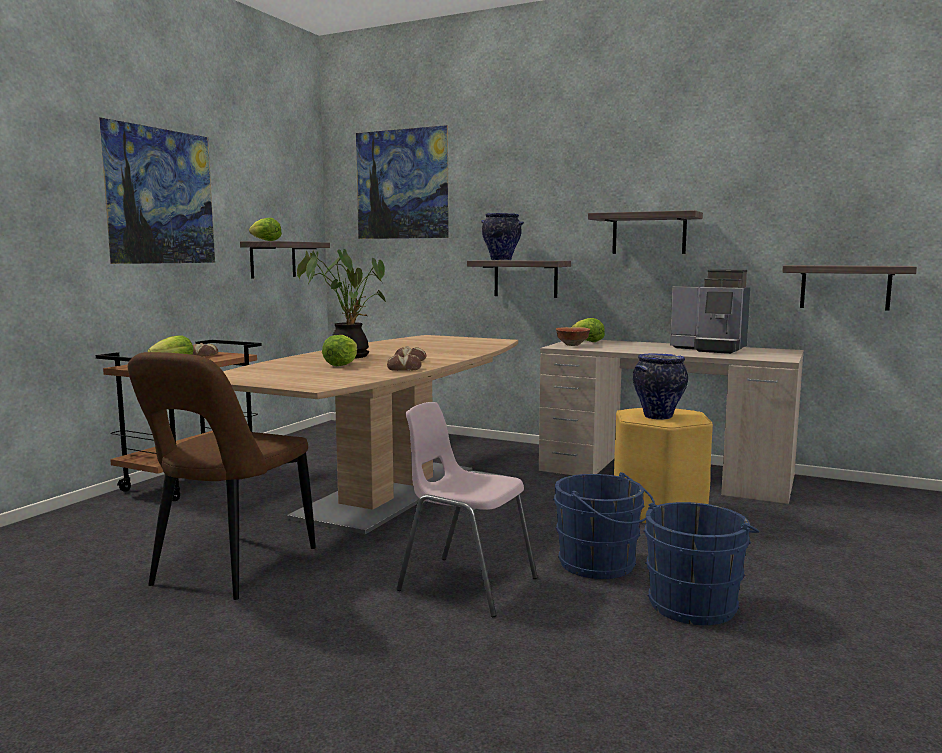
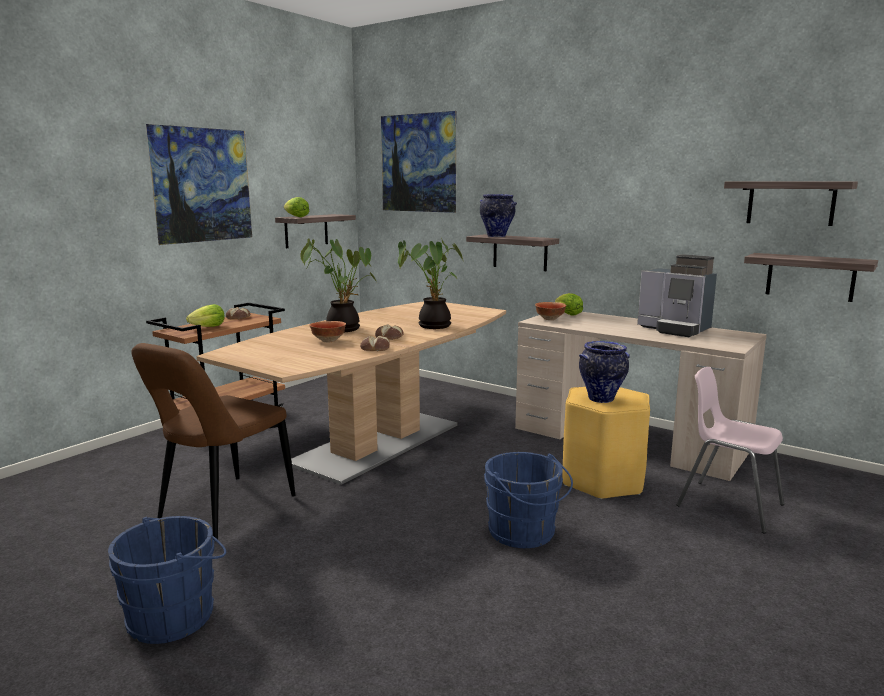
camera: 10 degrees right, 5 degrees up
lettuce [322,335,357,366] -> bowl [309,321,346,342]
pink chair [396,402,538,618] -> pink chair moved to [676,367,784,533]
shelf [588,210,703,254] -> shelf moved to [724,181,858,226]
blue bucket [643,502,760,625] -> blue bucket moved to [108,516,226,644]
none -> potted plant [398,237,463,329]

